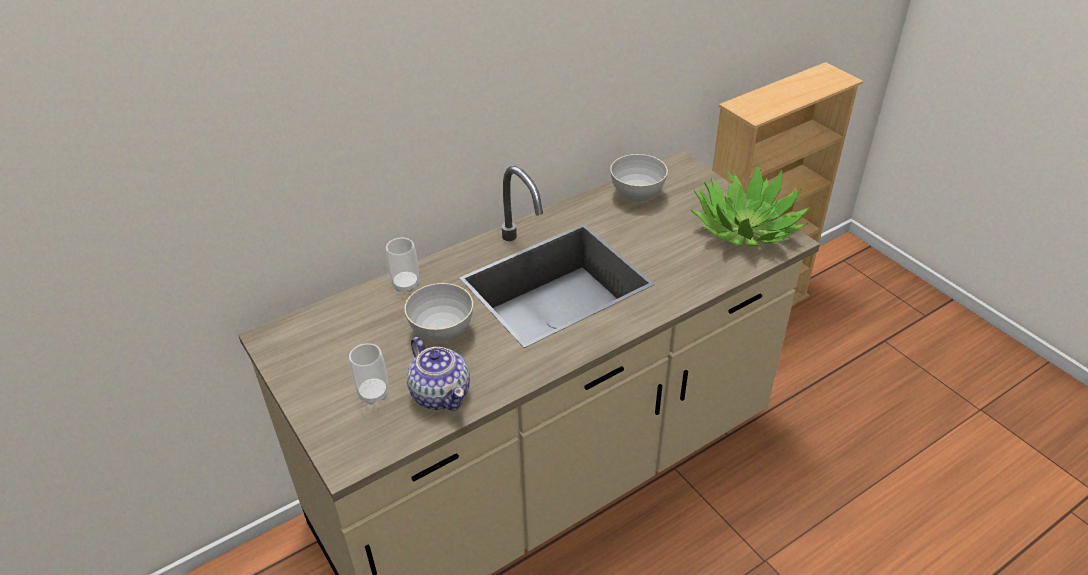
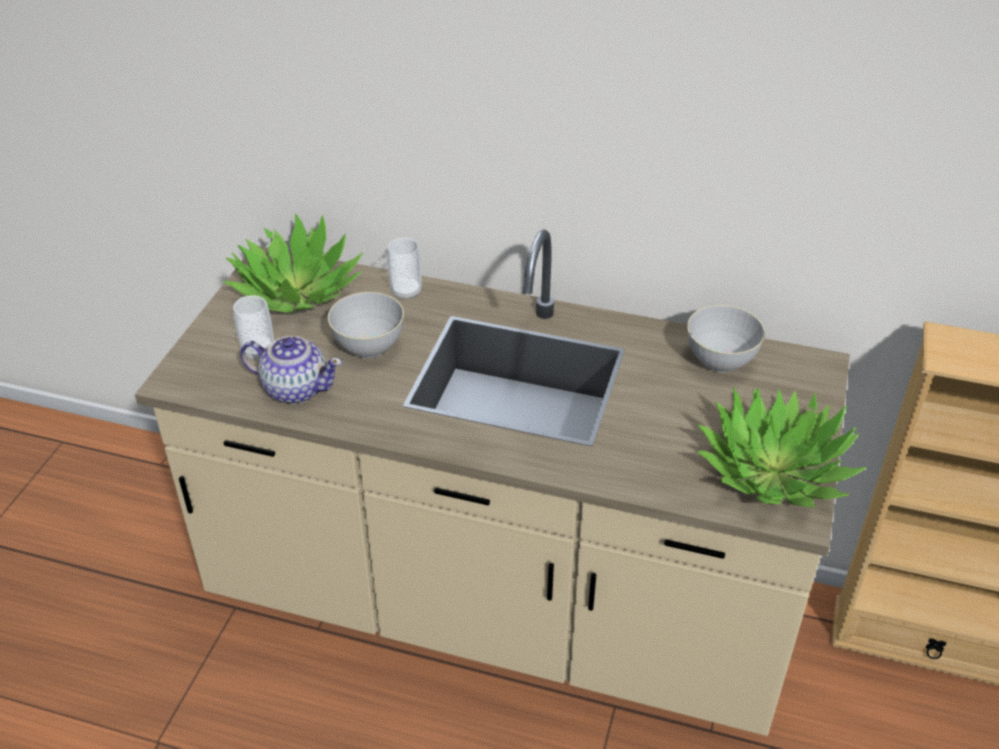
camera: 50 degrees right, 0 degrees up
teapot [407,337,470,411] -> teapot turned 90 degrees counterclockwise [240,336,342,404]
none -> potted plant [223,214,363,313]

